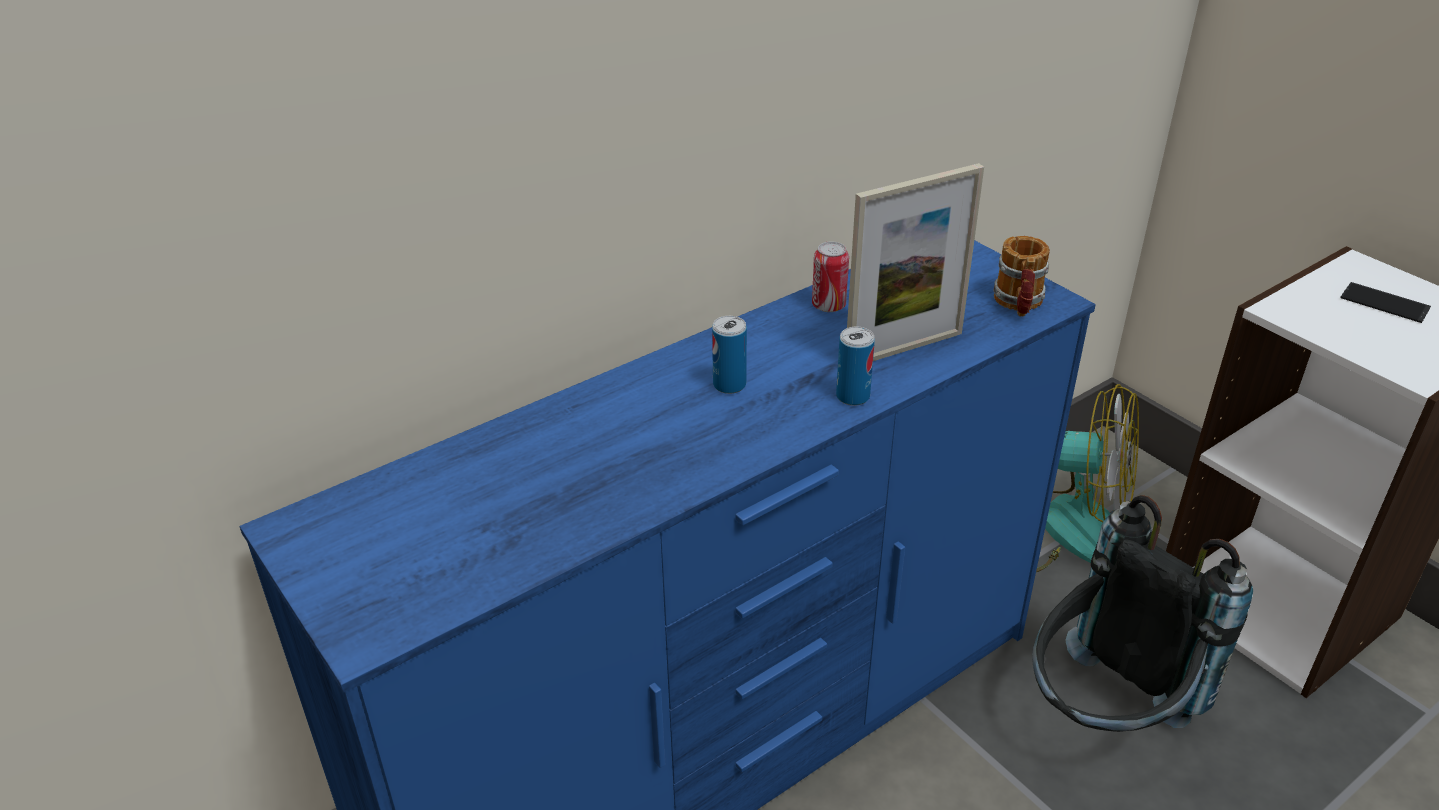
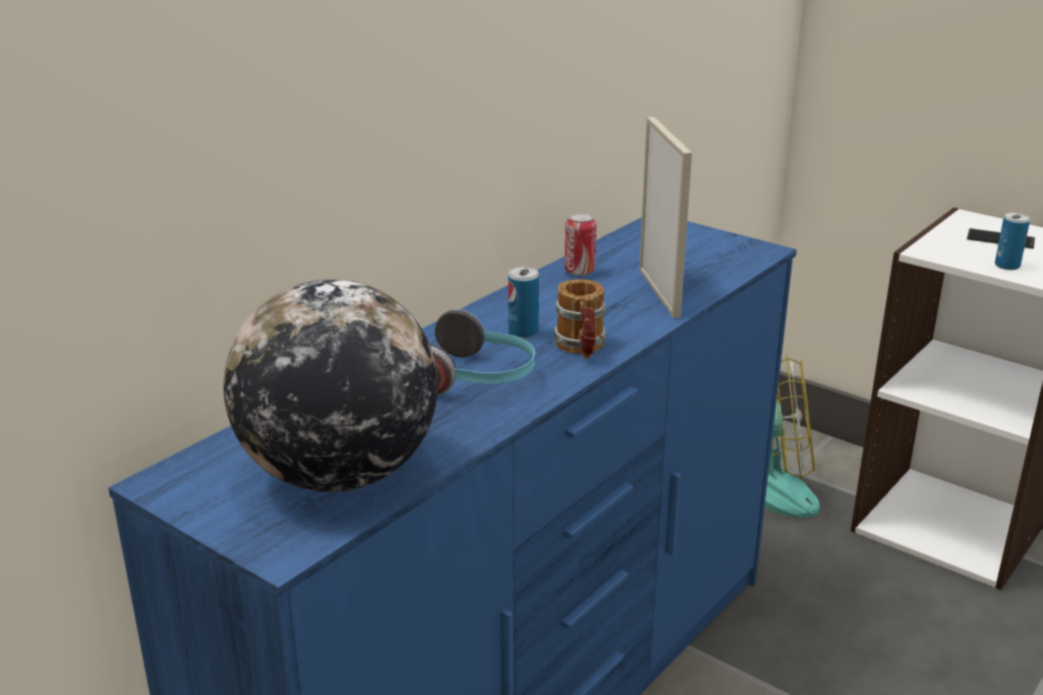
camera: 15 degrees left, 10 degrees down
can [836,327,875,406] -> can moved to [995,212,1030,270]
picture frame [847,163,984,361] -> picture frame turned 60 degrees counterclockwise [639,117,692,318]
mug [994,236,1050,317] -> mug moved to [554,279,606,358]
black backpack [1032,495,1253,732] -> none
none -> globe [223,279,438,492]
none -> headphones [430,309,535,395]

